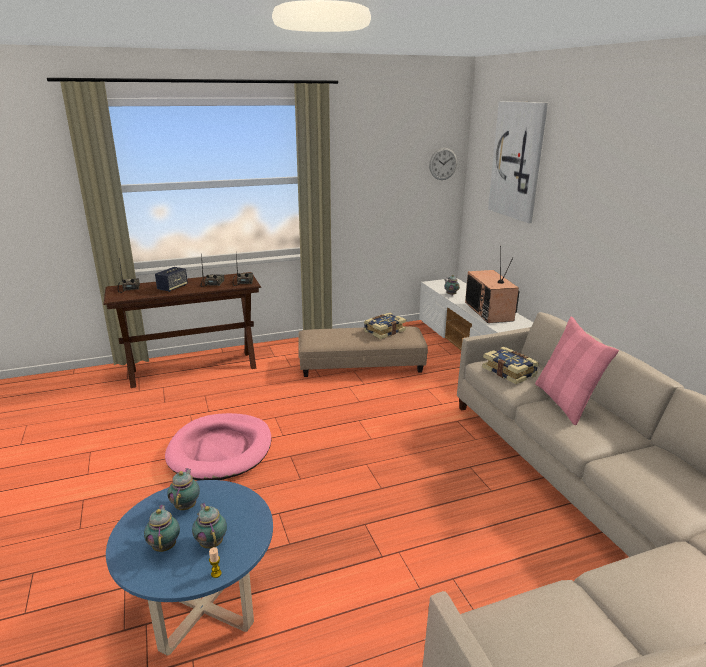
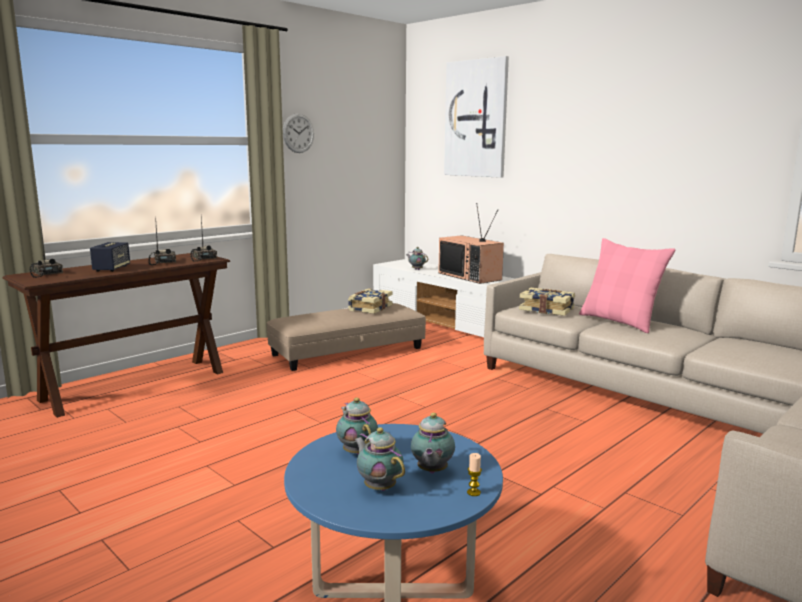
camera: 25 degrees left, 10 degrees down
pink dog bed [165,413,271,481] -> none
teapot [192,502,227,549] -> teapot turned 120 degrees counterclockwise [411,413,455,473]
wall clock [429,148,457,180] -> wall clock moved to [283,114,314,153]

